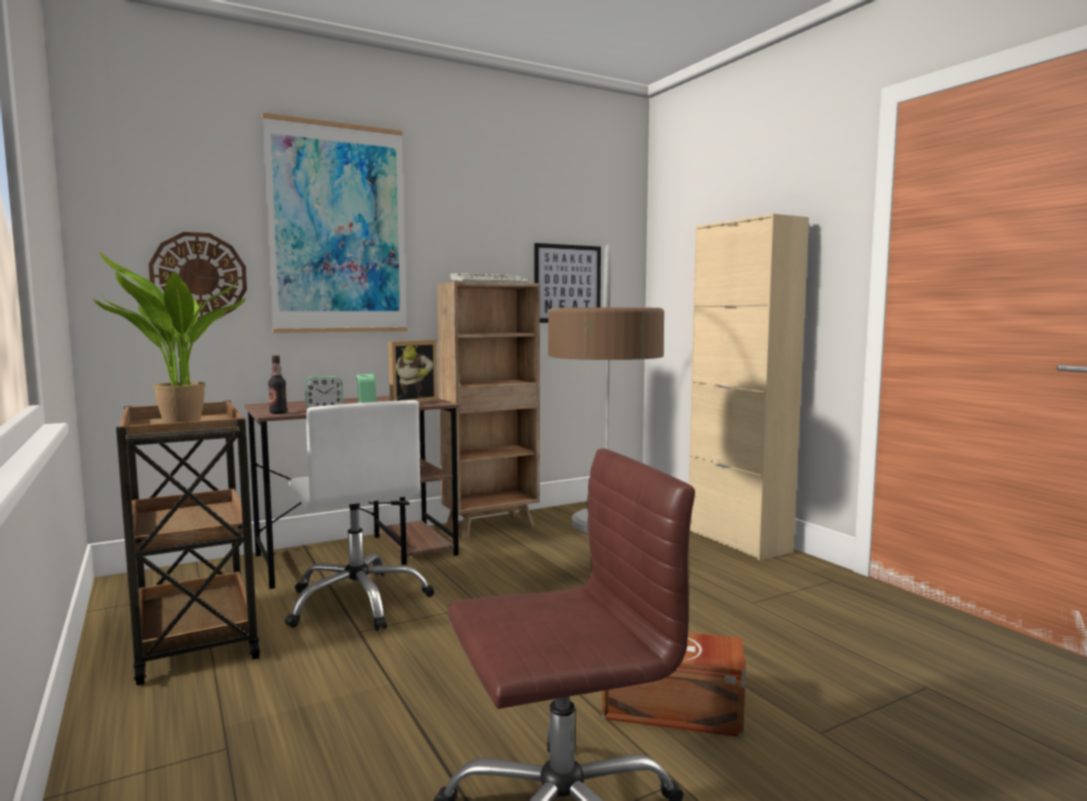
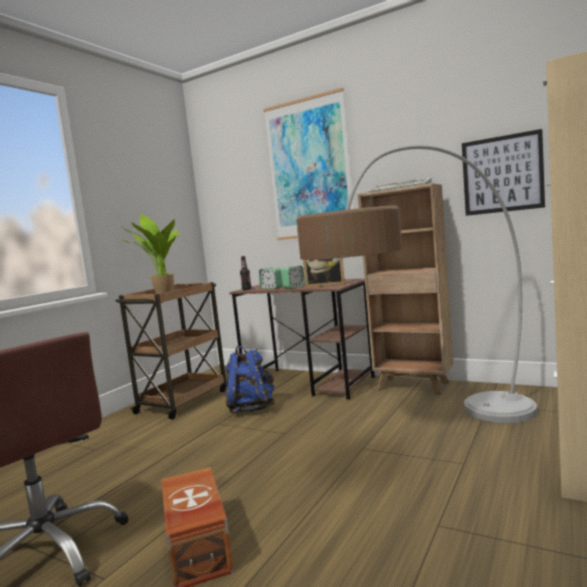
camera: 60 degrees right, 0 degrees up
wall clock [149,232,247,321] -> none
white office chair [285,400,435,631] -> blue backpack [225,346,275,413]

